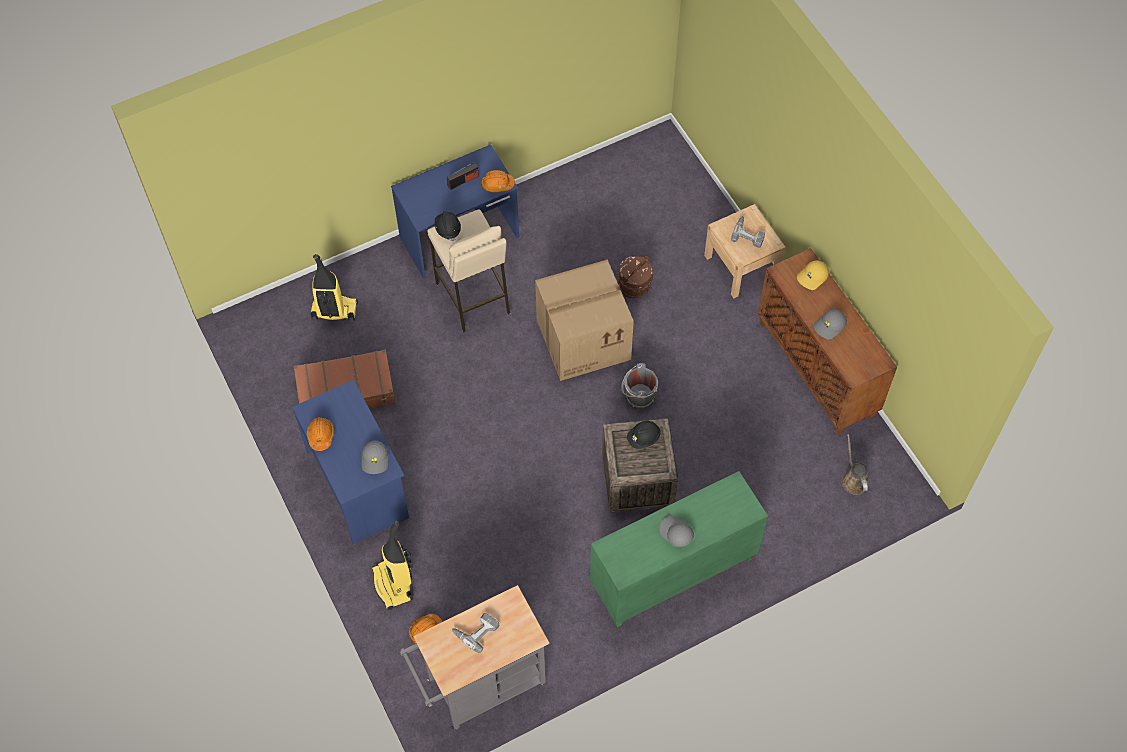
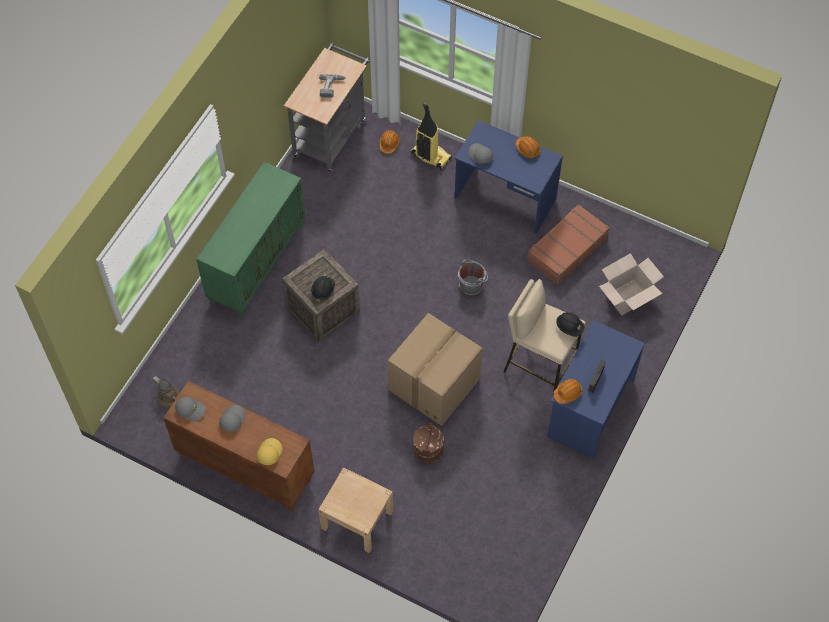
camera: 145 degrees right, 0 degrees up
vacuum cleaner [310,254,358,321] -> cardboard box [599,253,664,315]
grey bucket [621,363,658,408] -> grey bucket moved to [457,259,488,295]
grey cap [660,516,694,547] -> grey cap moved to [175,397,206,422]
power drill [731,216,765,248] -> none

